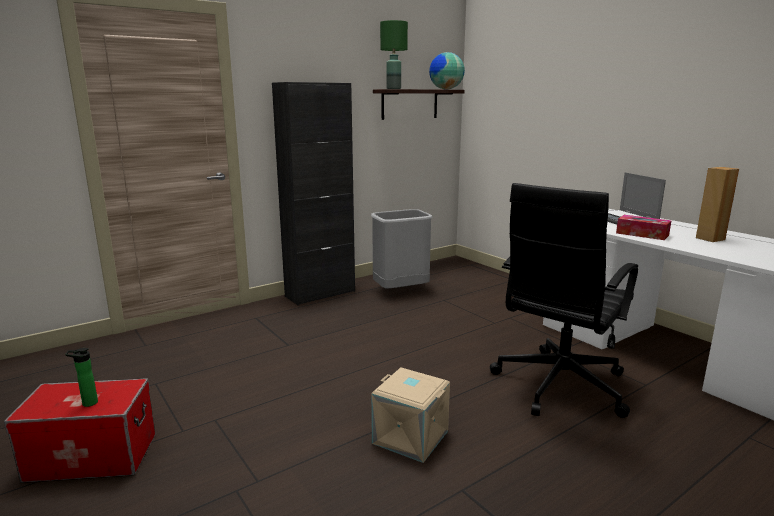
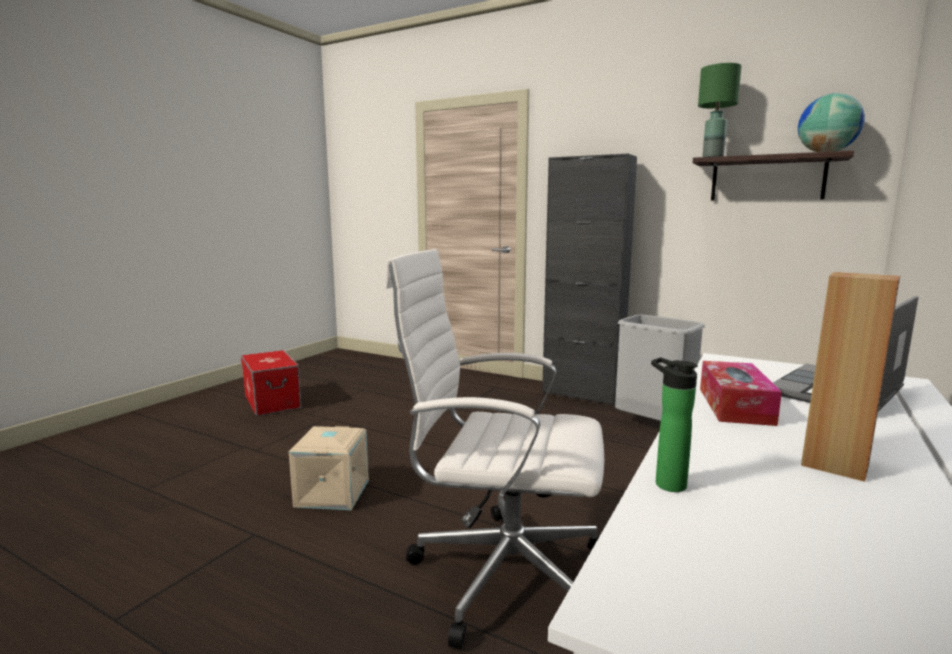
camera: 65 degrees right, 5 degrees down
bottle [65,348,98,407] -> bottle moved to [651,358,698,492]
black office chair [490,183,638,418] -> white office chair [385,249,604,649]

